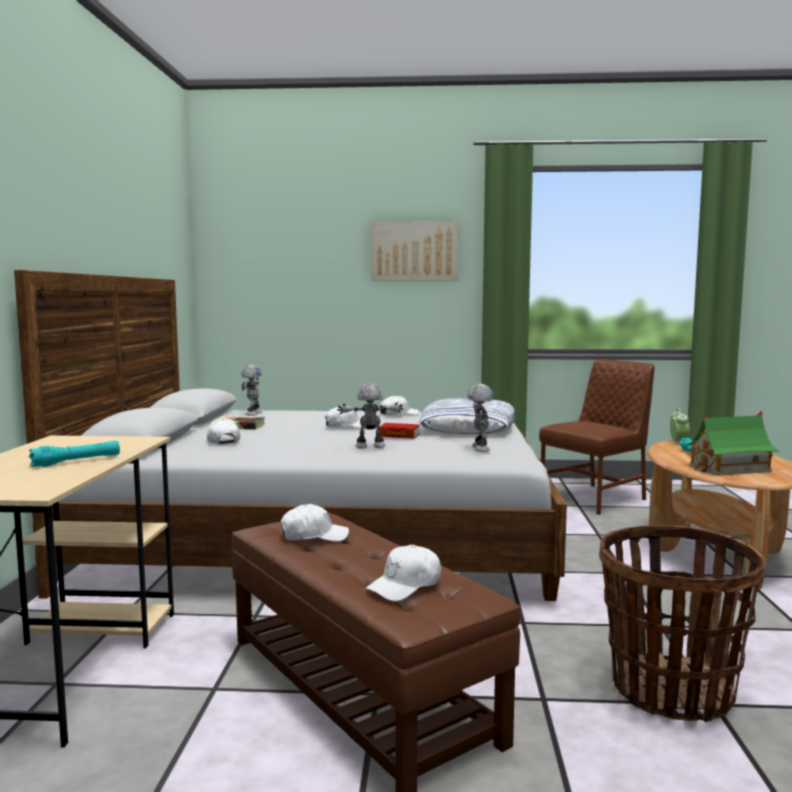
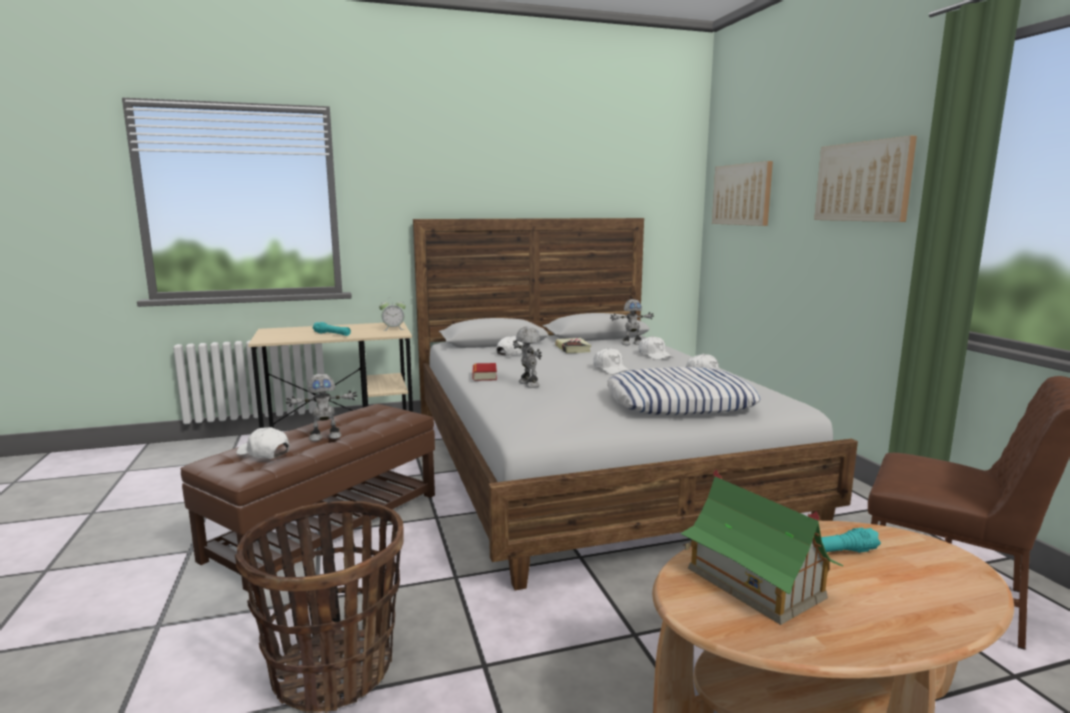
camera: 70 degrees right, 5 degrees up
white cap [281,504,349,542] -> white cap moved to [638,336,673,360]
book [379,423,420,439] -> book moved to [472,363,497,381]
toy robot [467,384,494,452] -> toy robot moved to [286,374,357,441]
alarm clock [670,408,690,441] -> alarm clock moved to [379,297,406,331]
none -> picture [712,161,773,226]

